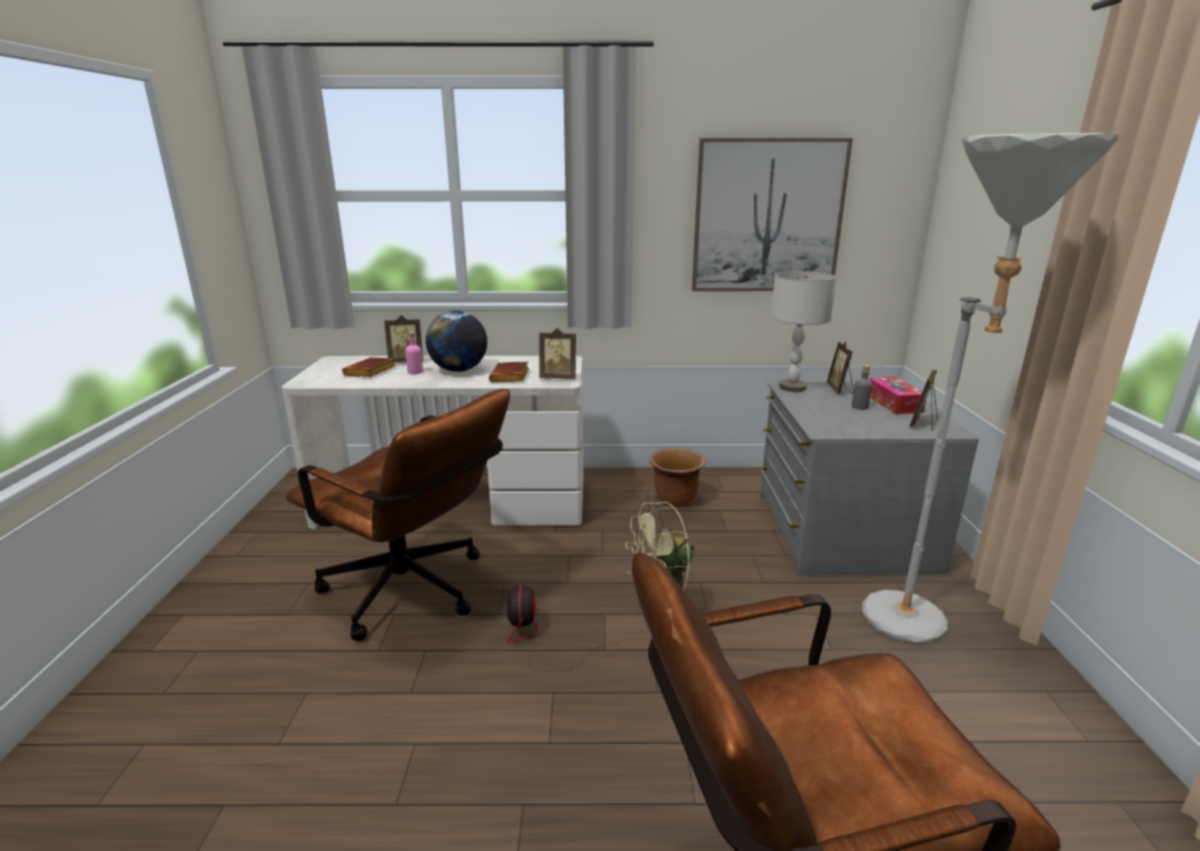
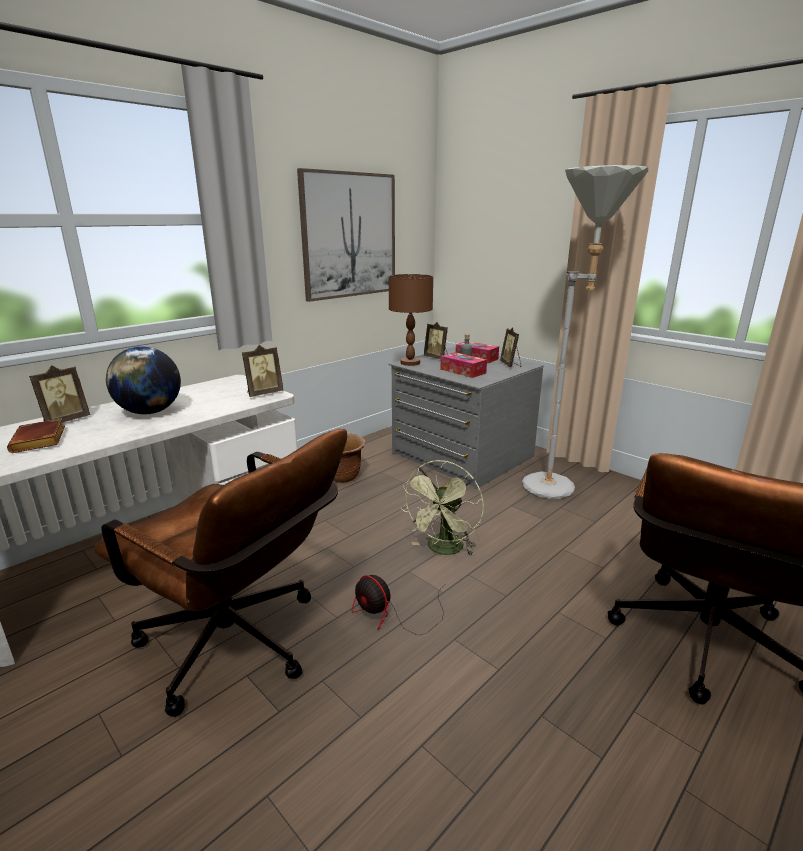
camera: 45 degrees left, 0 degrees up
brown office chair [286,389,510,641] -> brown office chair turned 45 degrees clockwise [94,429,347,717]
pink bottle [405,332,423,374] -> none
brown book [489,361,529,382] -> none
grey table lamp [771,271,837,392] -> brown table lamp [389,274,433,366]
none -> tissue box [440,352,487,378]

